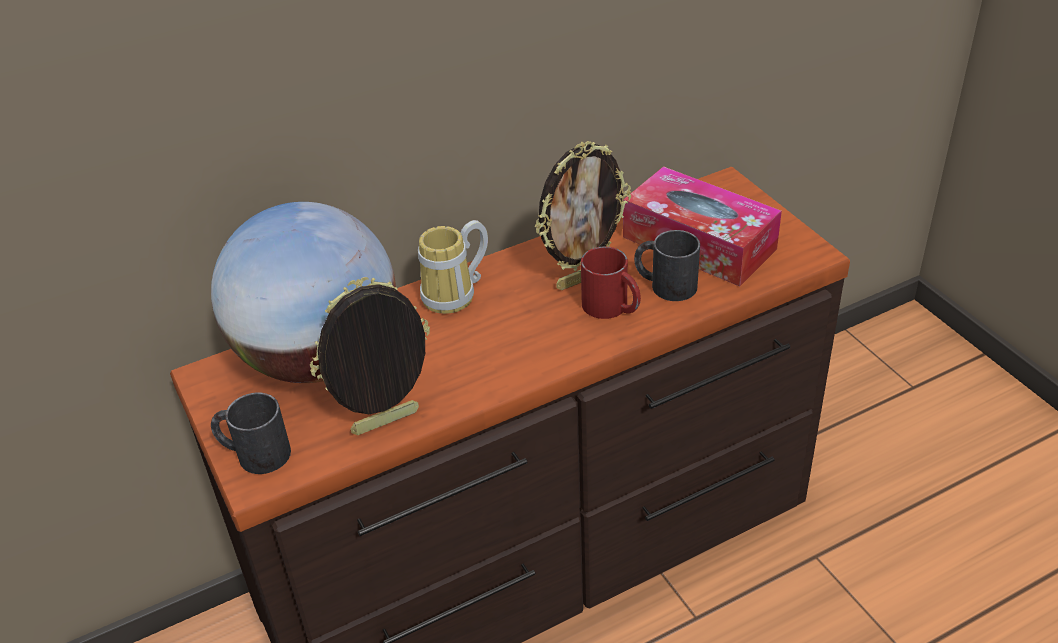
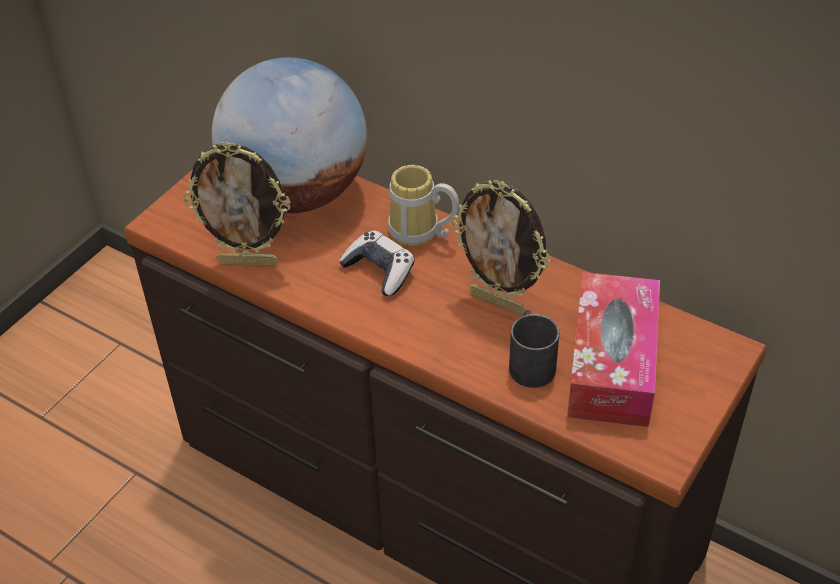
camera: 60 degrees right, 5 degrees up
black mug [211,392,291,474] -> none
picture frame [310,277,430,435] -> picture frame turned 150 degrees clockwise [183,141,291,266]
red mug [581,246,641,319] -> none
none -> game controller [339,230,415,296]

